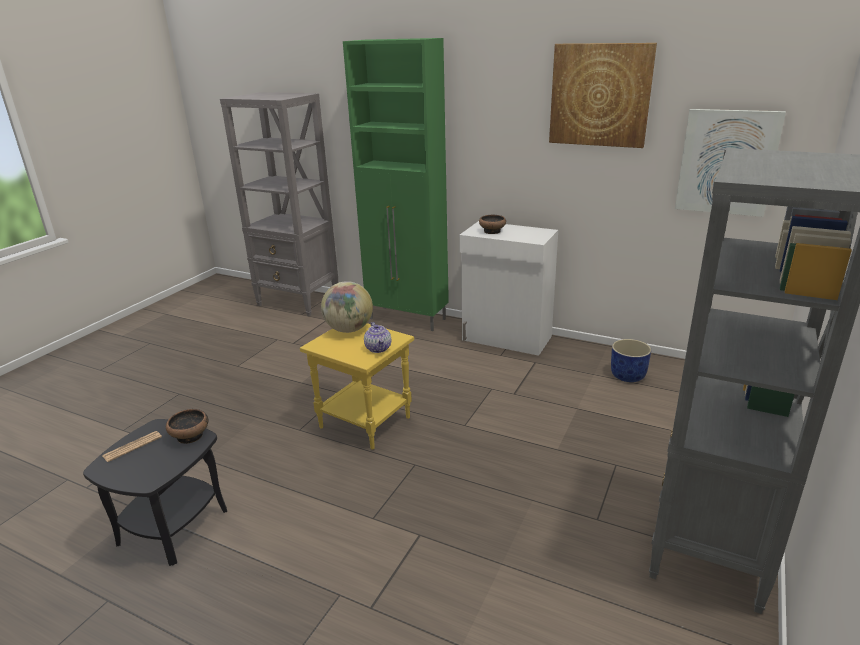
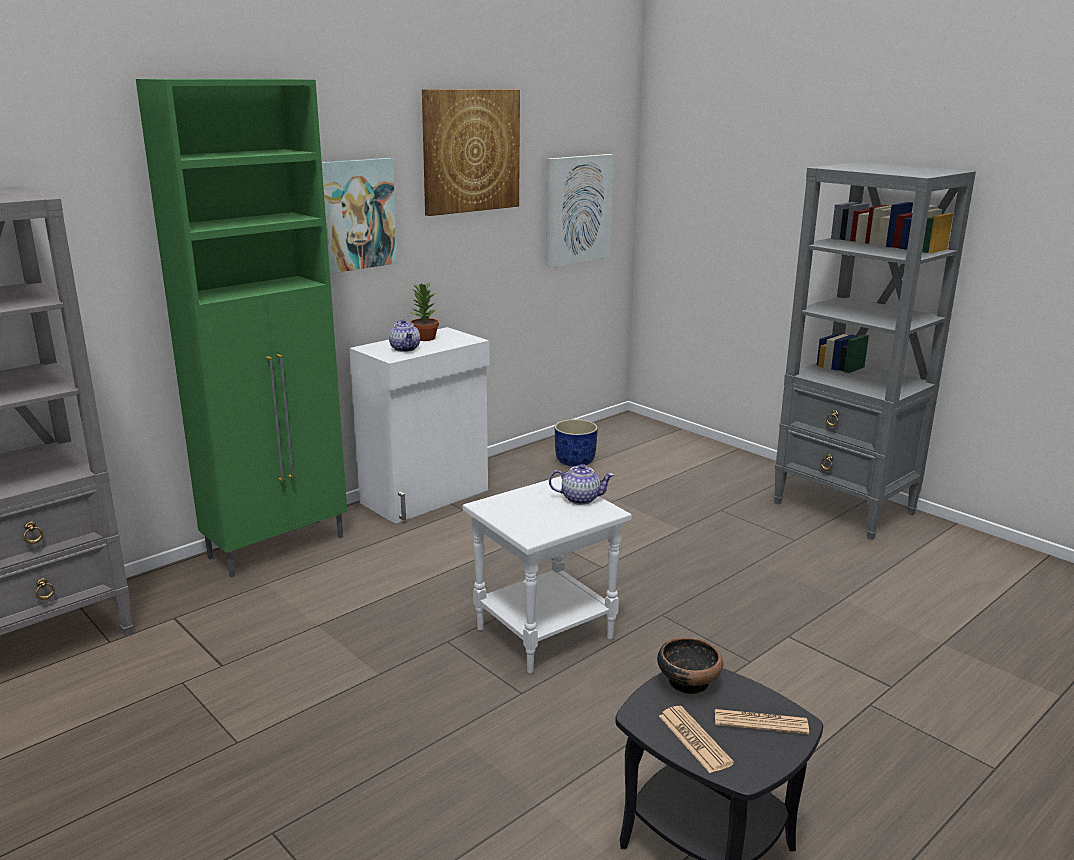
camera: 70 degrees left, 5 degrees down
yellow side table [300,323,414,450] -> white side table [463,476,632,674]
globe [321,281,373,333] -> none
bowl [479,215,506,234] -> teapot [389,319,420,352]
none -> picture [322,158,398,274]
none -> potted plant [410,281,439,341]
none -> newspaper [715,709,809,734]

